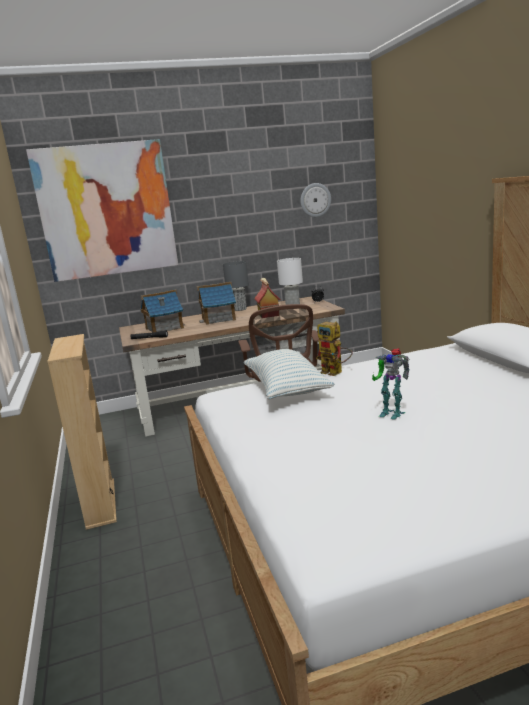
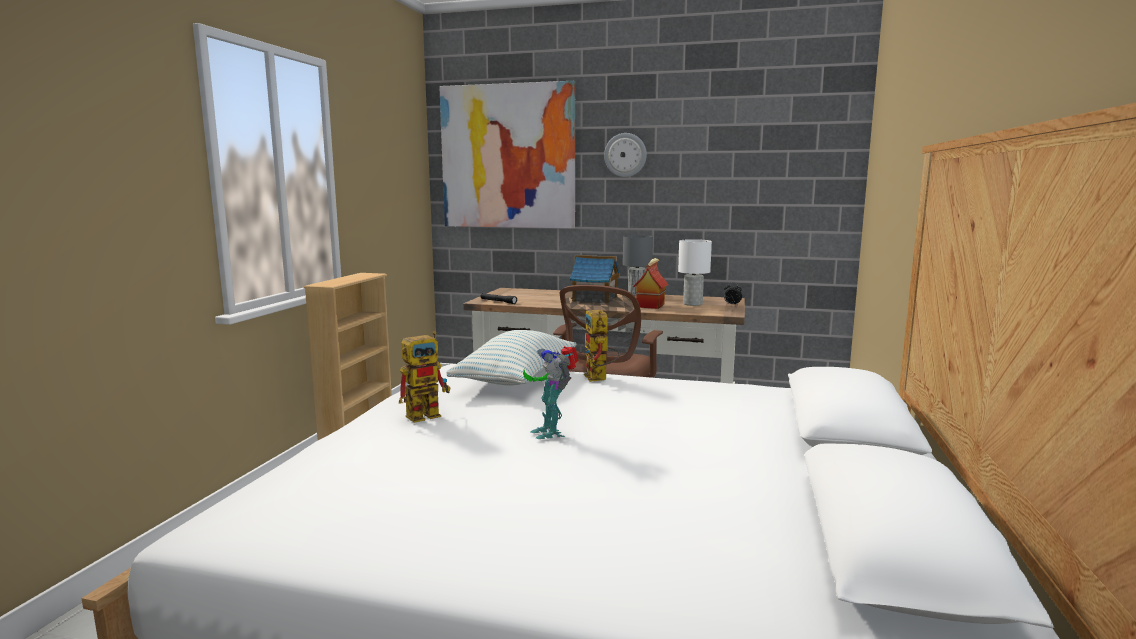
camera: 30 degrees right, 5 degrees down
toy house [140,289,185,332] -> none
wall clock [300,183,331,217] -> wall clock moved to [604,133,647,177]
none -> toy robot [399,331,451,423]

